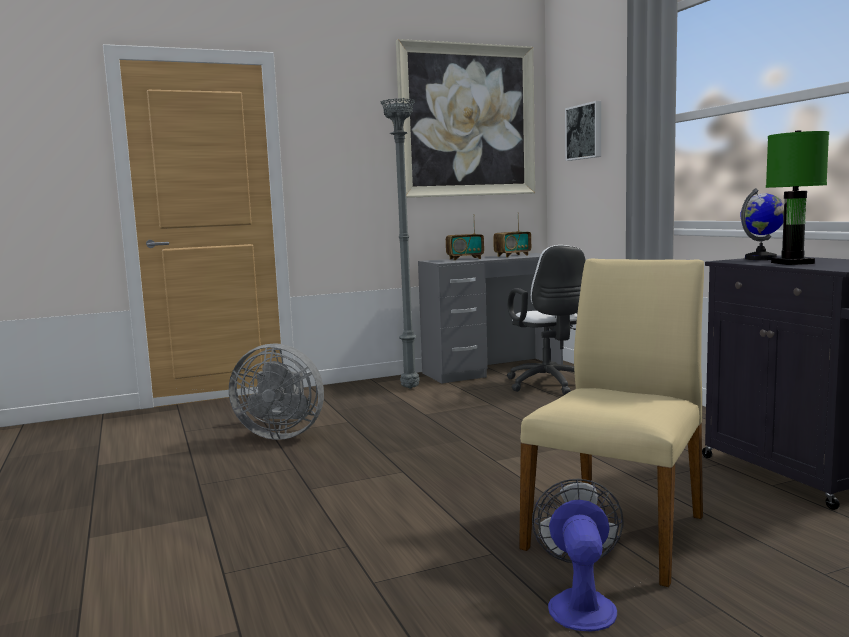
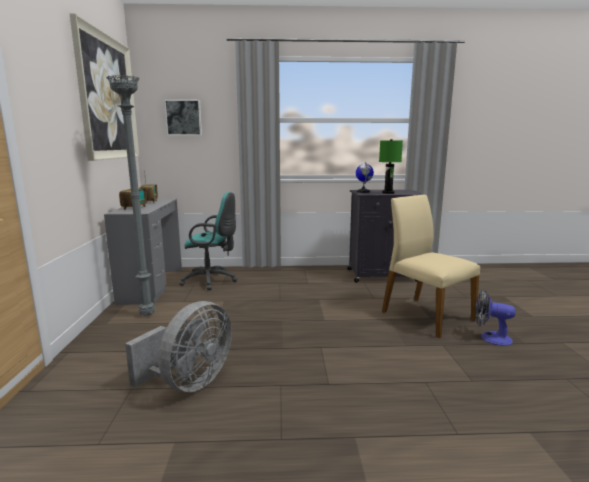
camera: 70 degrees left, 5 degrees up
white office chair [507,245,586,395] -> turquoise office chair [179,192,238,290]

